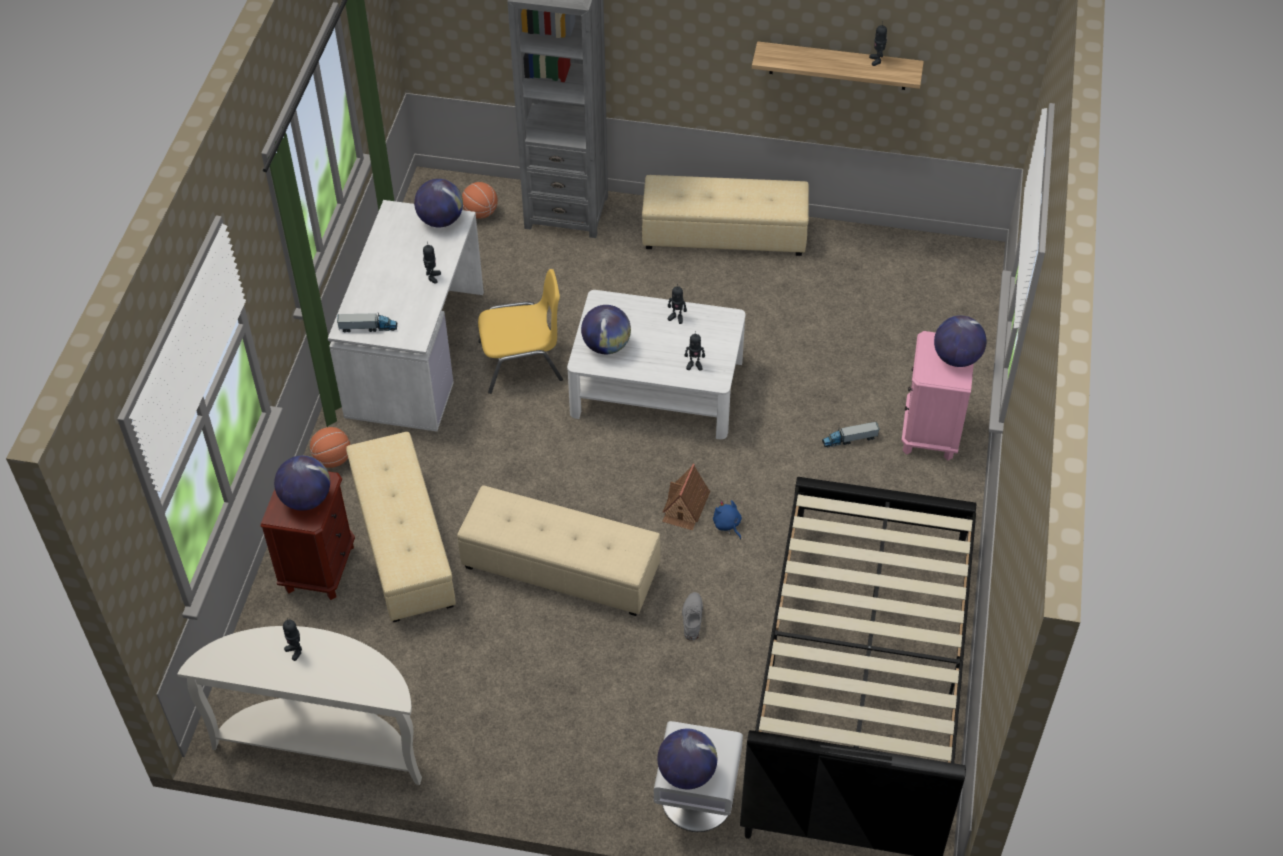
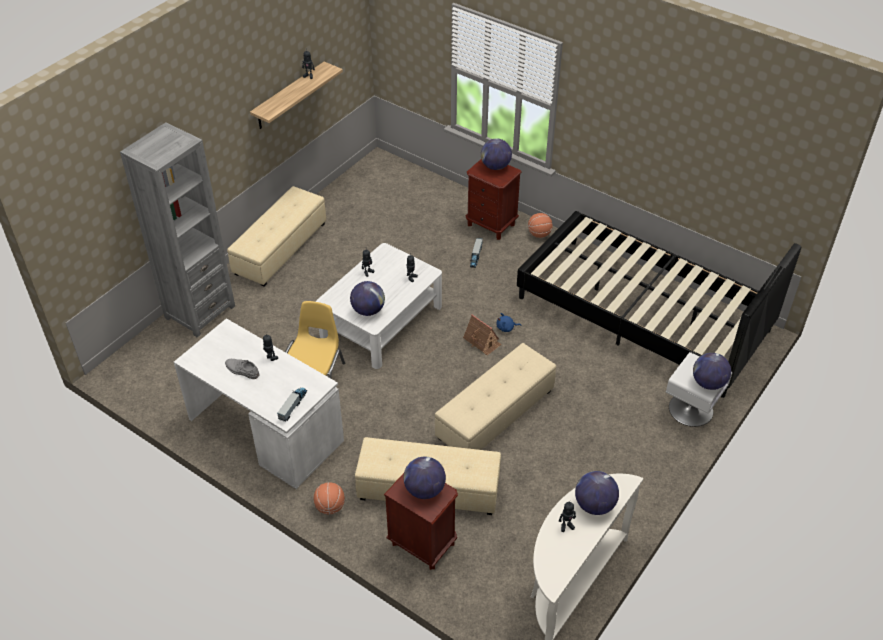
camera: 65 degrees left, 5 degrees down
globe [414,179,463,227] -> globe moved to [575,471,619,515]
basketball [462,182,498,219] -> basketball moved to [528,213,552,238]
grey shoe [682,592,703,640] -> grey shoe moved to [225,359,260,379]
pink nightstand [901,331,974,461] -> brown nightstand [466,159,522,240]

